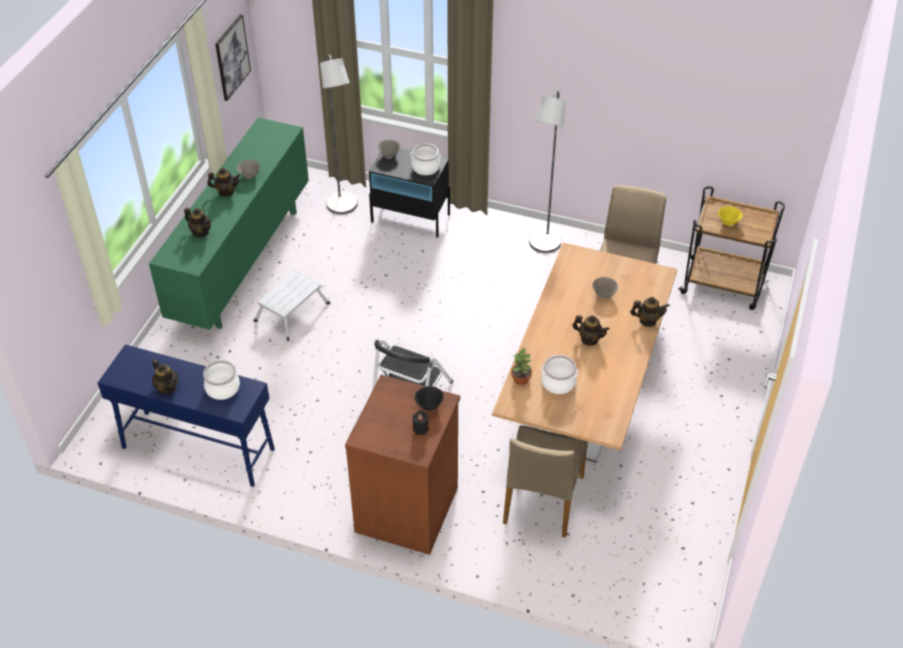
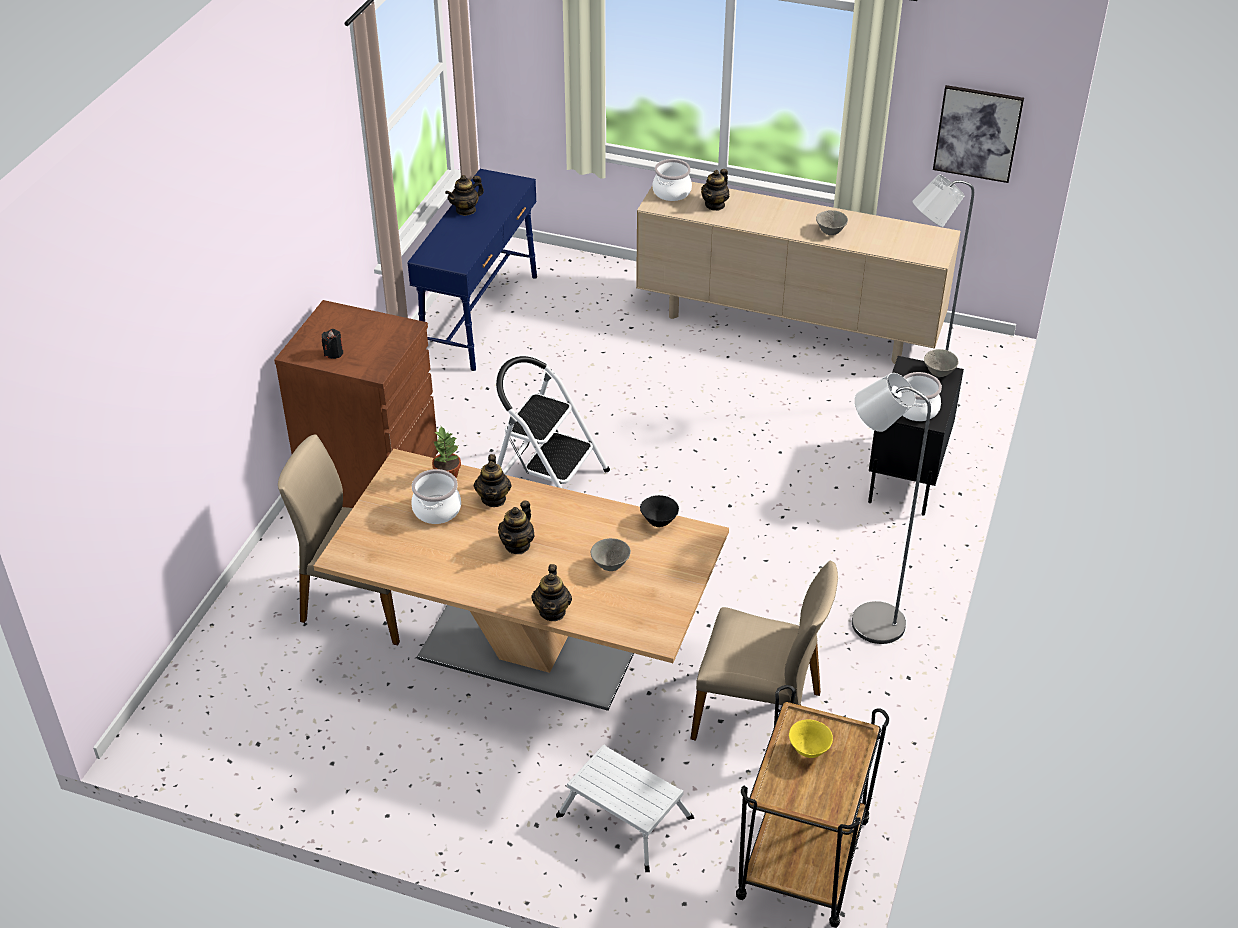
camera: 90 degrees right, 5 degrees down
green cabinet [149,118,309,330] -> beige cabinet [636,182,961,364]
cooking pot [203,360,240,400] -> cooking pot moved to [653,159,692,201]
teapot [207,168,240,197] -> teapot moved to [474,454,512,507]
white step ladder [254,270,330,341] -> white step ladder moved to [556,744,694,872]
black bowl [415,386,444,411] -> black bowl moved to [640,495,679,527]

